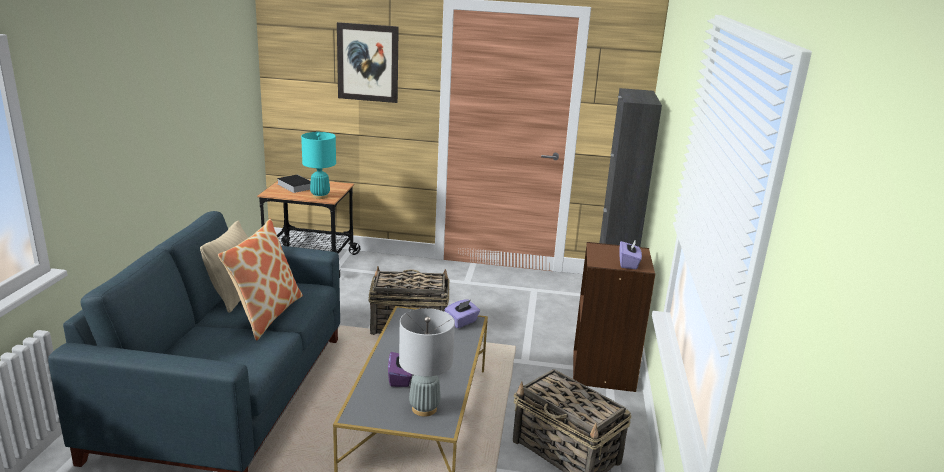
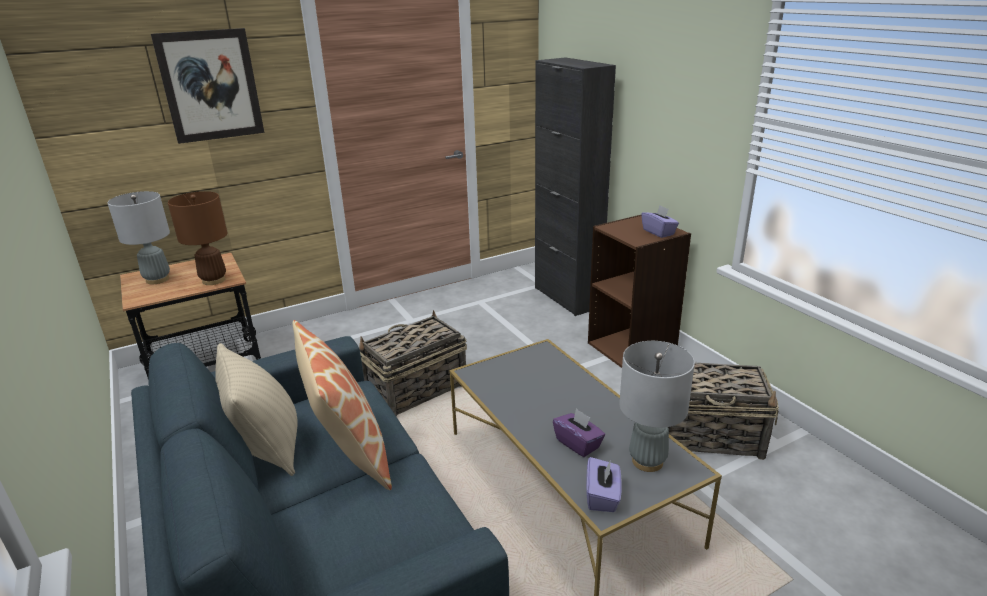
camera: 35 degrees left, 5 degrees up
book [277,175,311,193] -> grey table lamp [107,191,170,284]
turquoise table lamp [301,132,336,199] -> brown table lamp [168,191,227,285]
purple tissue box [445,300,480,328] -> purple tissue box moved to [586,457,622,512]

